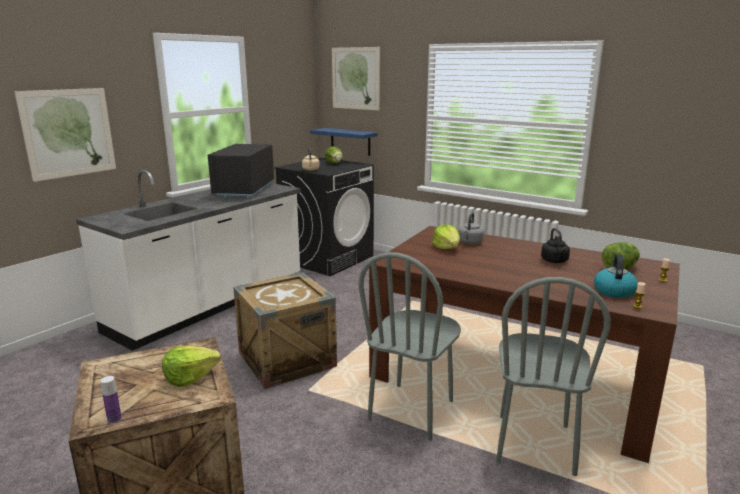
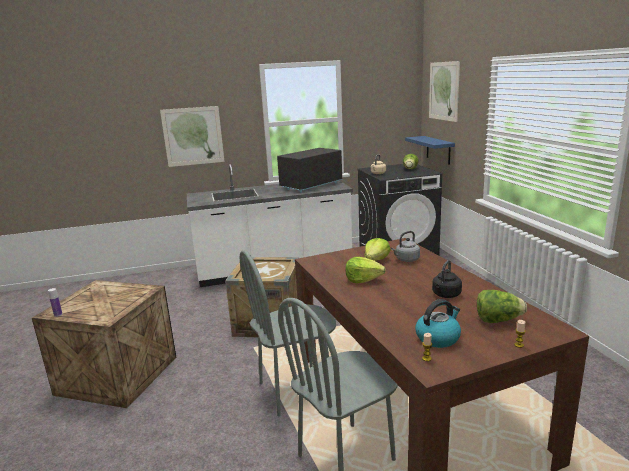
camera: 40 degrees right, 0 degrees up
lettuce [162,346,221,387] -> lettuce moved to [346,257,386,283]

